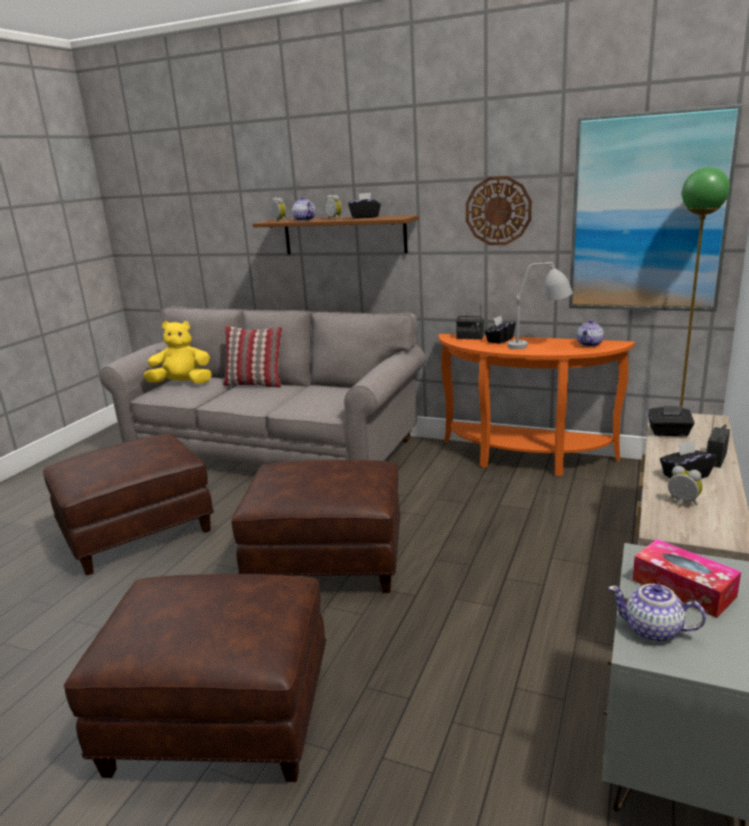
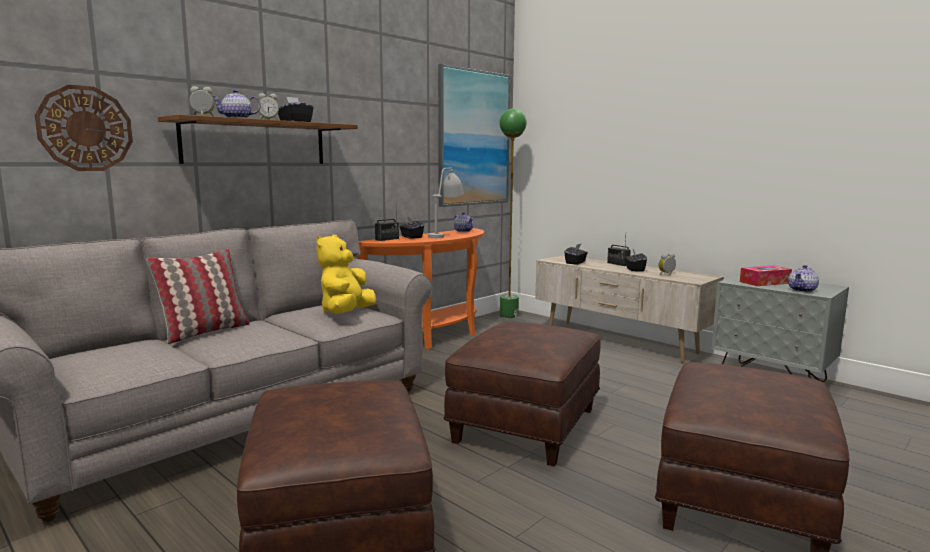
camera: 70 degrees left, 10 degrees down
yellow plush toy [143,321,212,384] -> yellow plush toy moved to [316,235,376,314]
wall clock [466,176,532,245] -> wall clock moved to [35,85,133,171]

